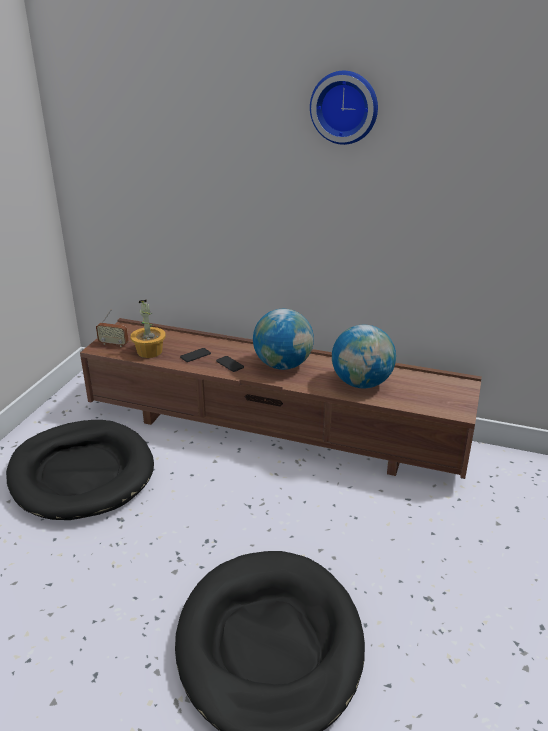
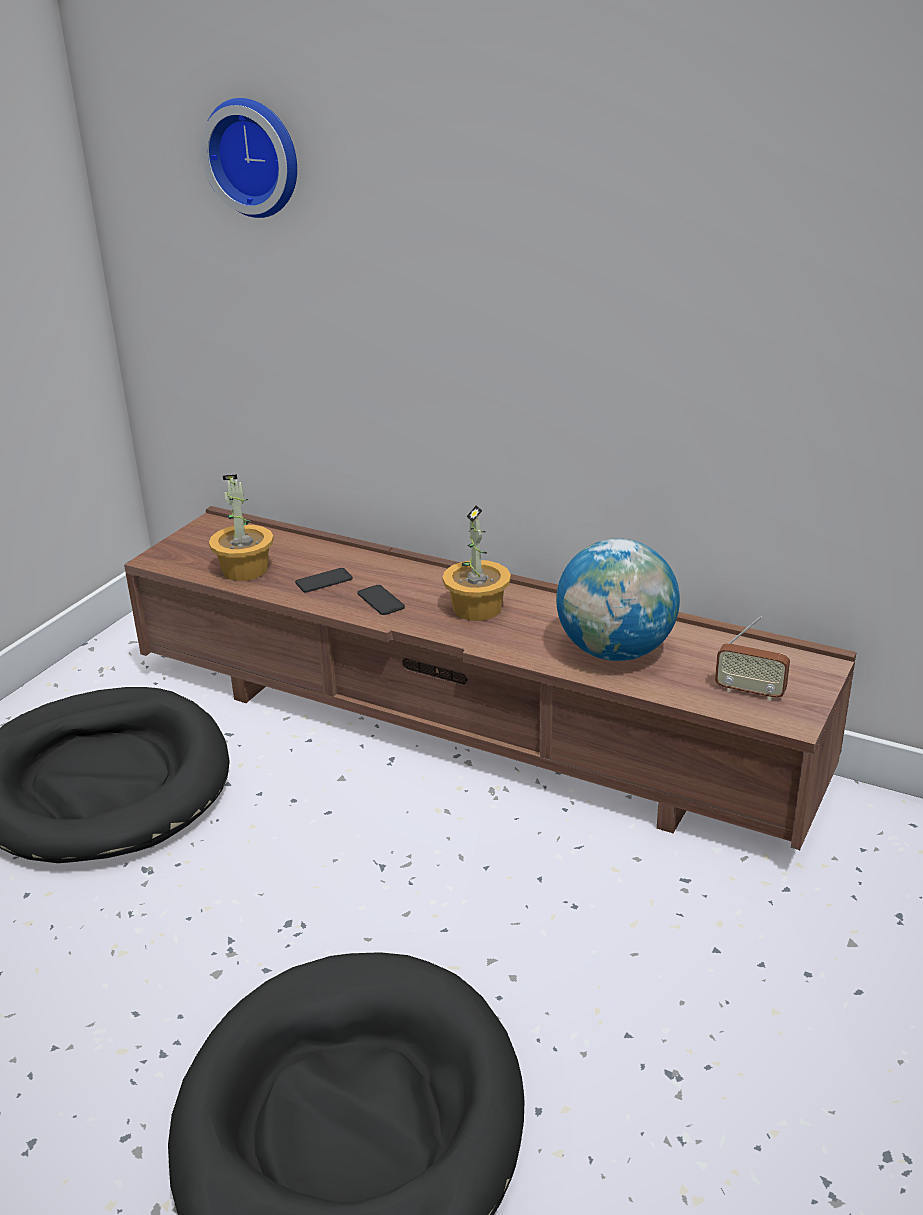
camera: 10 degrees right, 0 degrees up
radio [96,309,129,347] -> radio moved to [715,616,790,701]
globe [253,309,314,370] -> potted plant [442,505,511,621]
wall clock [310,71,378,145] -> wall clock moved to [201,98,297,218]

